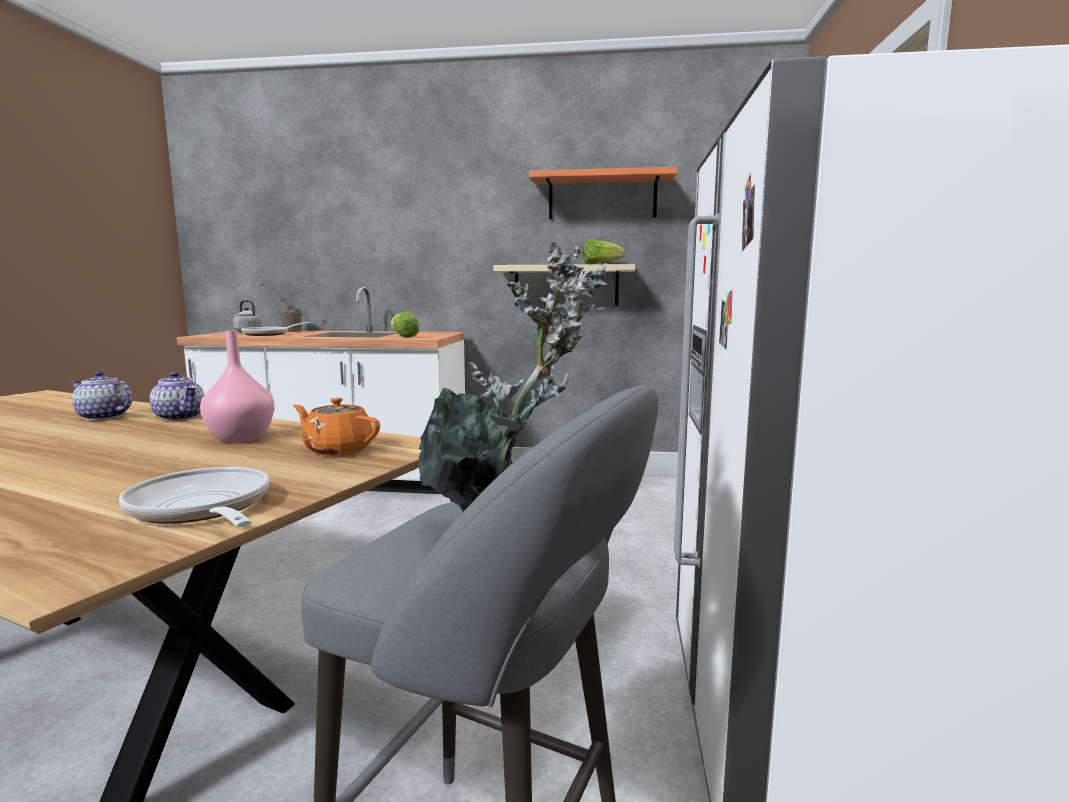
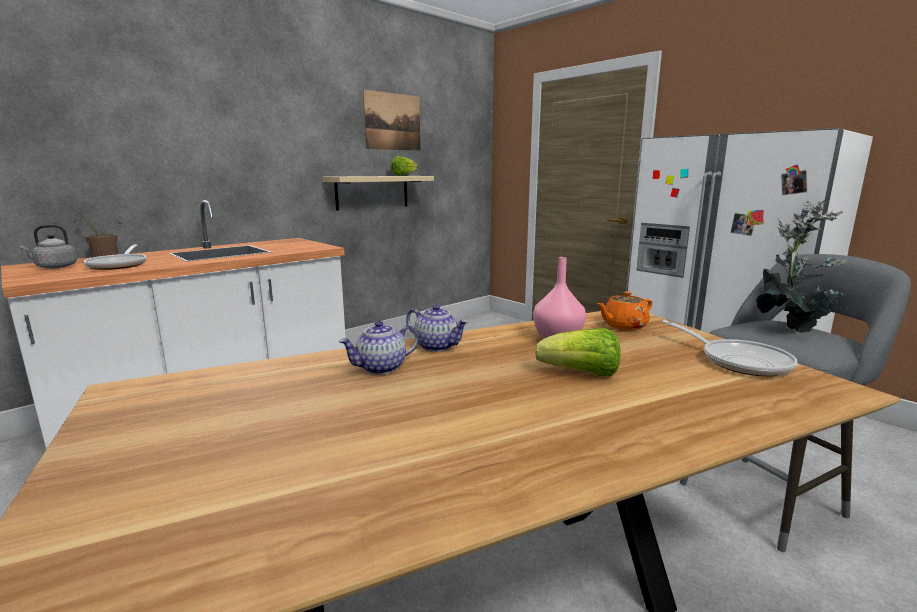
camera: 50 degrees left, 5 degrees up
frying pan [119,467,269,527] -> frying pan turned 120 degrees counterclockwise [662,320,797,377]
teapot [150,371,204,421] -> teapot turned 45 degrees clockwise [406,305,468,352]
lettuce [391,312,419,338] -> lettuce moved to [535,328,620,376]
orange shelf [529,167,677,219] -> picture [363,89,420,151]

